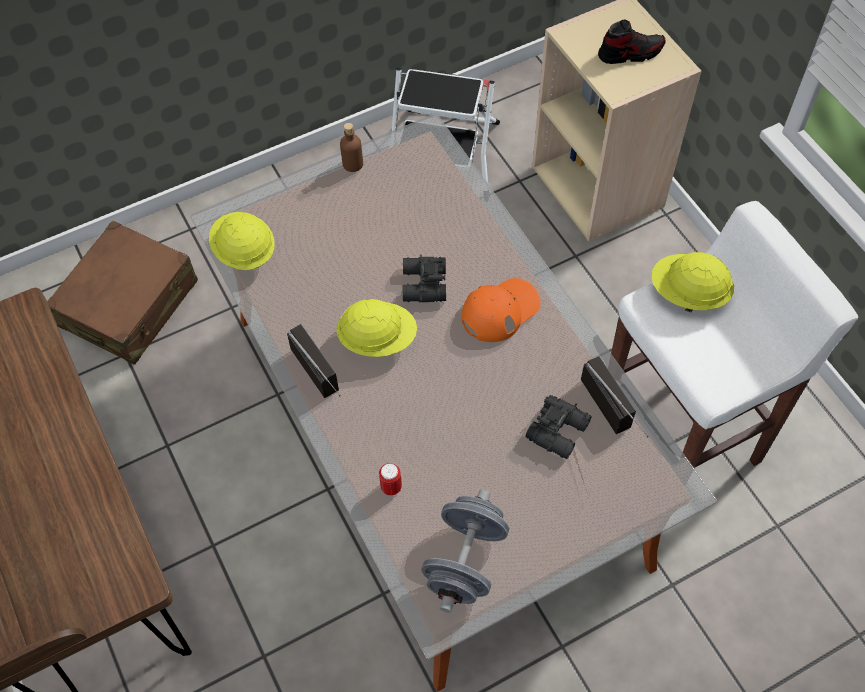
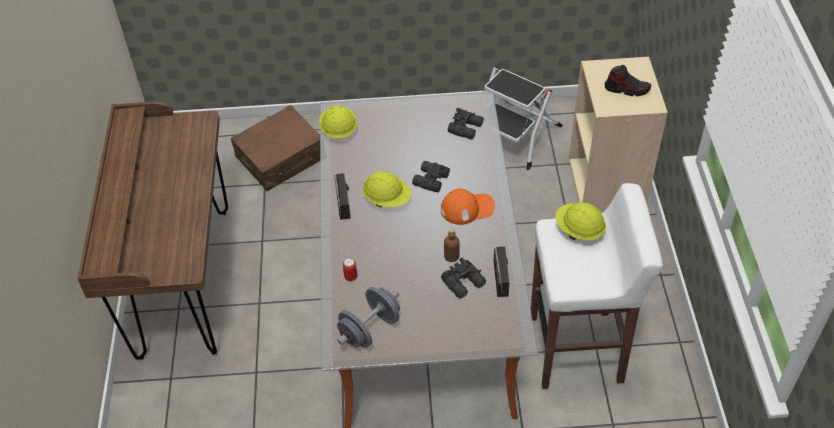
camera: 25 degrees right, 10 degrees down
brown bottle [340,123,363,172] -> brown bottle moved to [444,228,460,262]
none -> black binoculars [448,108,484,139]

